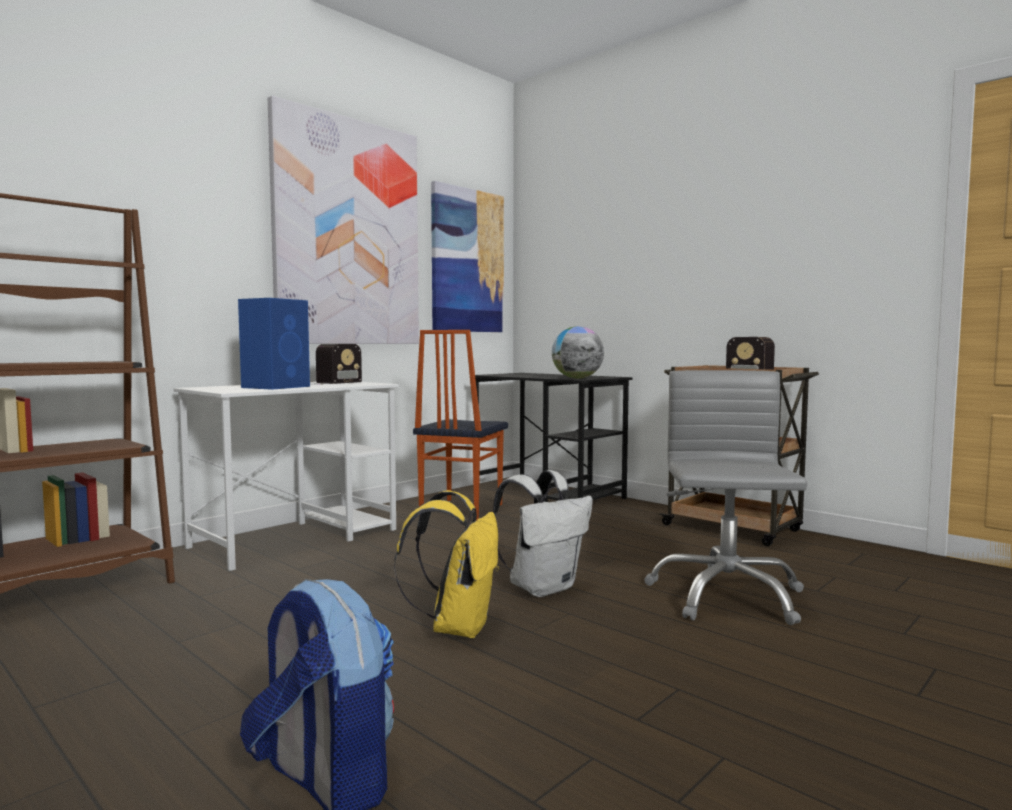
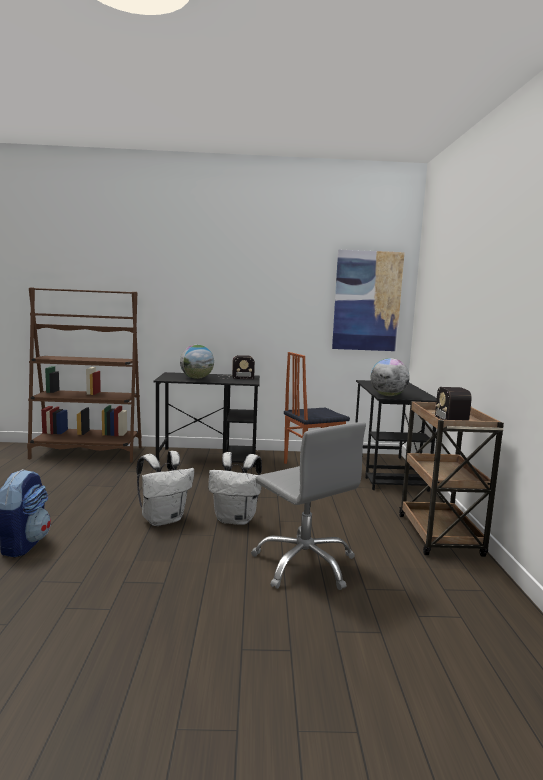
camera: 45 degrees right, 5 degrees up
white desk [173,382,399,571] -> black desk [154,372,260,467]
blue speaker [238,298,310,390] -> globe [180,345,214,379]
picture [268,96,419,344] -> none
yellow backpack [394,490,499,638] -> white backpack [137,451,194,526]
grey office chair [644,370,807,625] -> grey office chair turned 90 degrees clockwise [251,422,366,590]

